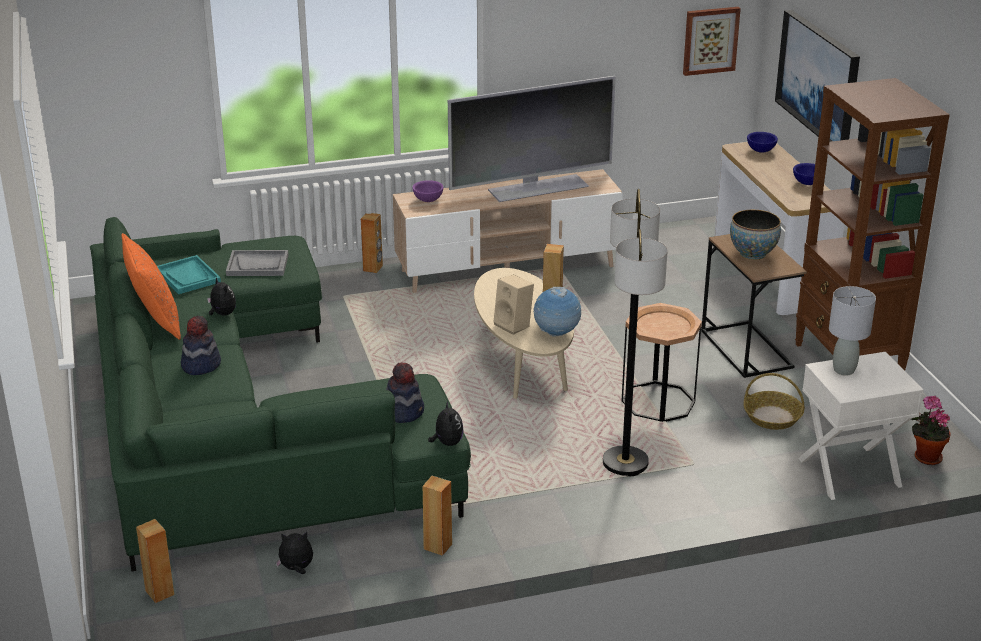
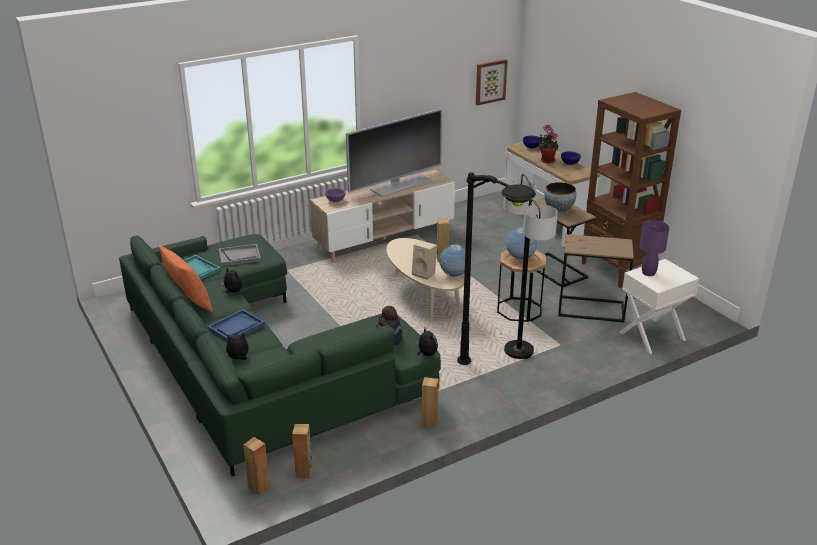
camera: 15 degrees left, 0 degrees up
hat [181,316,221,375] -> blue tray [208,309,265,342]
plush toy [276,532,313,574] -> plush toy moved to [226,332,249,360]
brown speaker [361,213,383,273] -> brown speaker moved to [292,424,312,478]
basket [744,373,805,430] -> brown side table [558,234,634,322]
picture [775,10,860,142] -> none
grey table lamp [829,286,876,376] -> purple table lamp [640,220,669,276]
potted plant [911,396,950,465] -> potted plant moved to [538,125,558,163]
none -> black floor lamp [457,172,536,365]
none -> globe [506,227,537,260]

